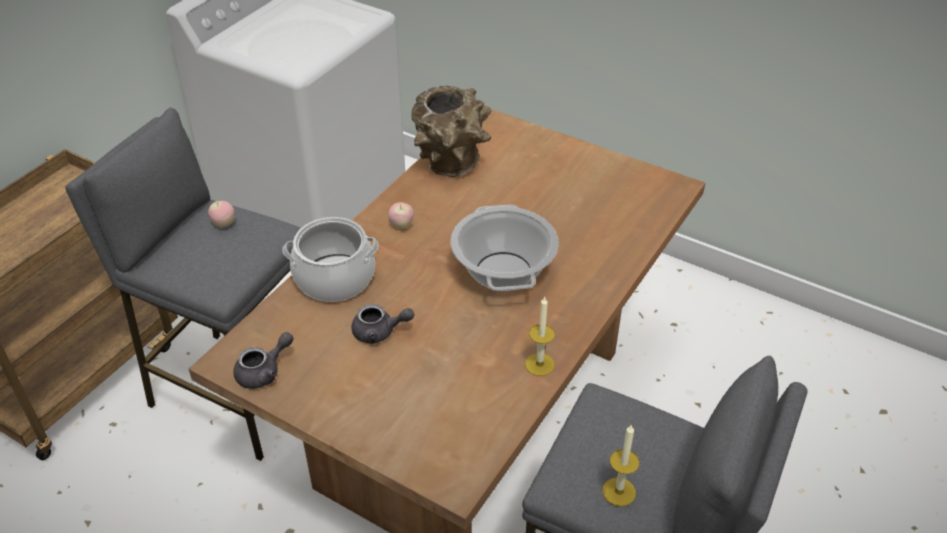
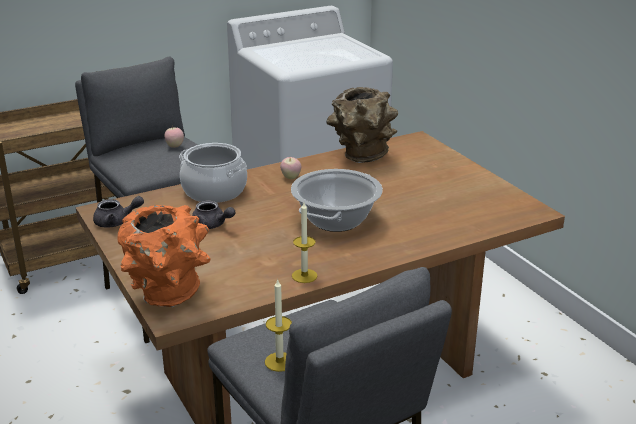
camera: 30 degrees right, 15 degrees down
none -> orange vase [118,205,211,307]

